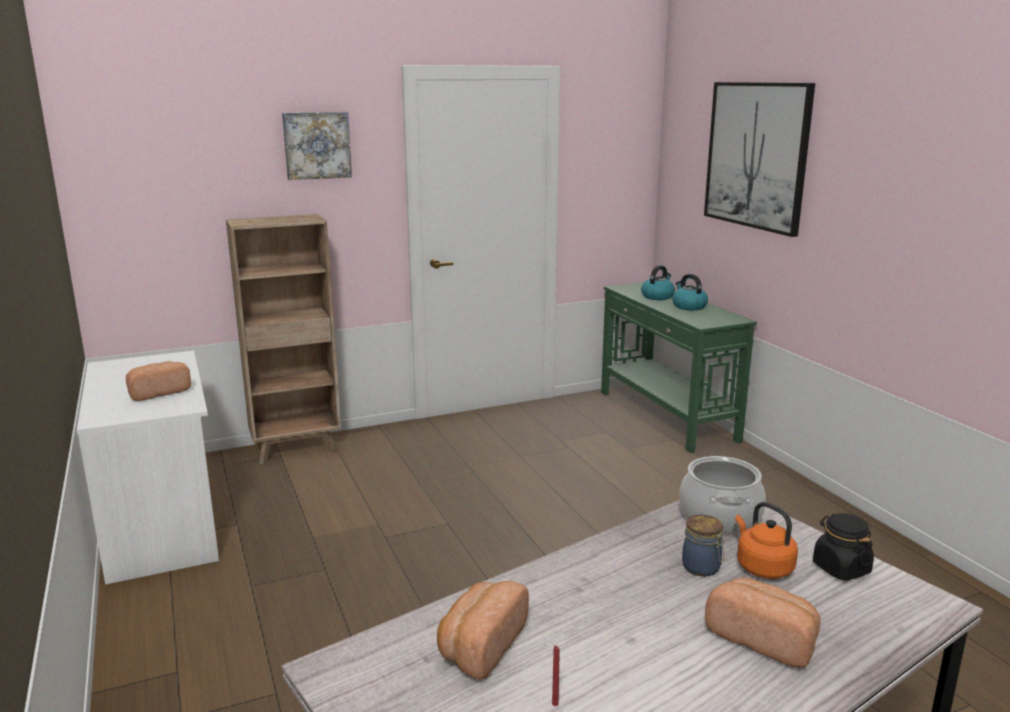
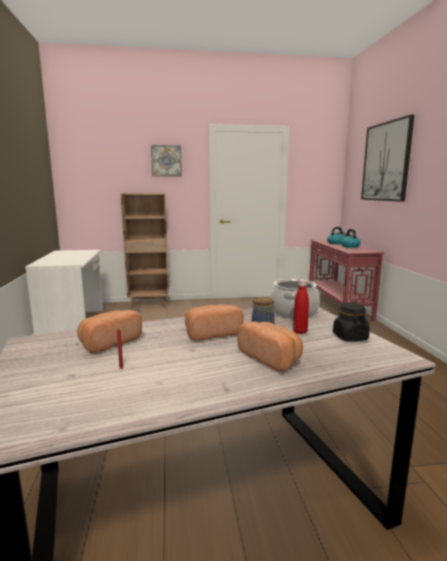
camera: 15 degrees right, 5 degrees down
bread [126,361,191,401] -> bread moved to [185,304,244,341]
green console table [601,282,757,453] -> red console table [309,239,384,321]
orange kettle [735,502,798,579] -> red bottle [293,280,309,334]

